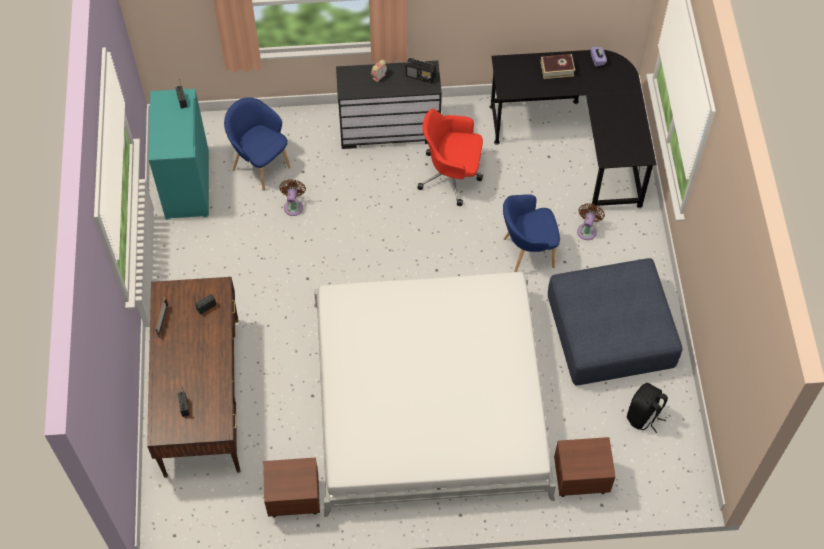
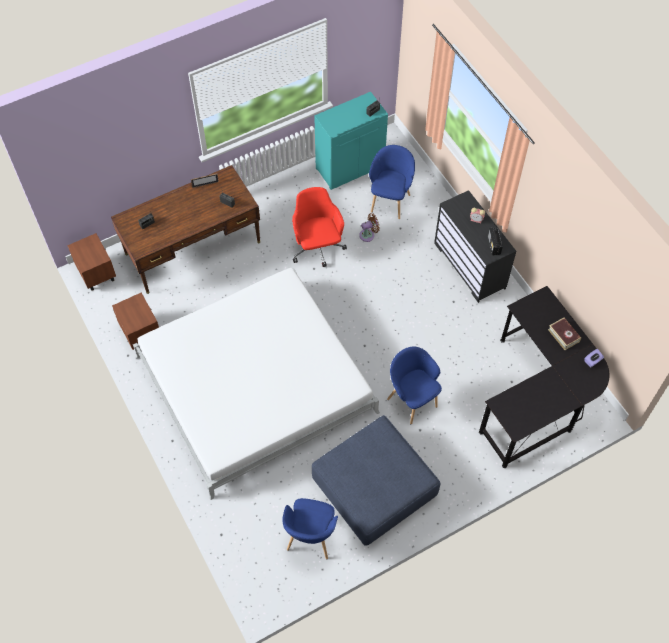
camera: 65 degrees right, 0 degrees up
red office chair [417,109,483,206] -> red office chair moved to [292,187,347,267]
brown nightstand [554,437,616,497] -> brown nightstand moved to [67,233,116,291]
brown fan [577,203,605,240] -> none
black backpack [627,383,668,433] -> blue armchair [283,498,338,559]

